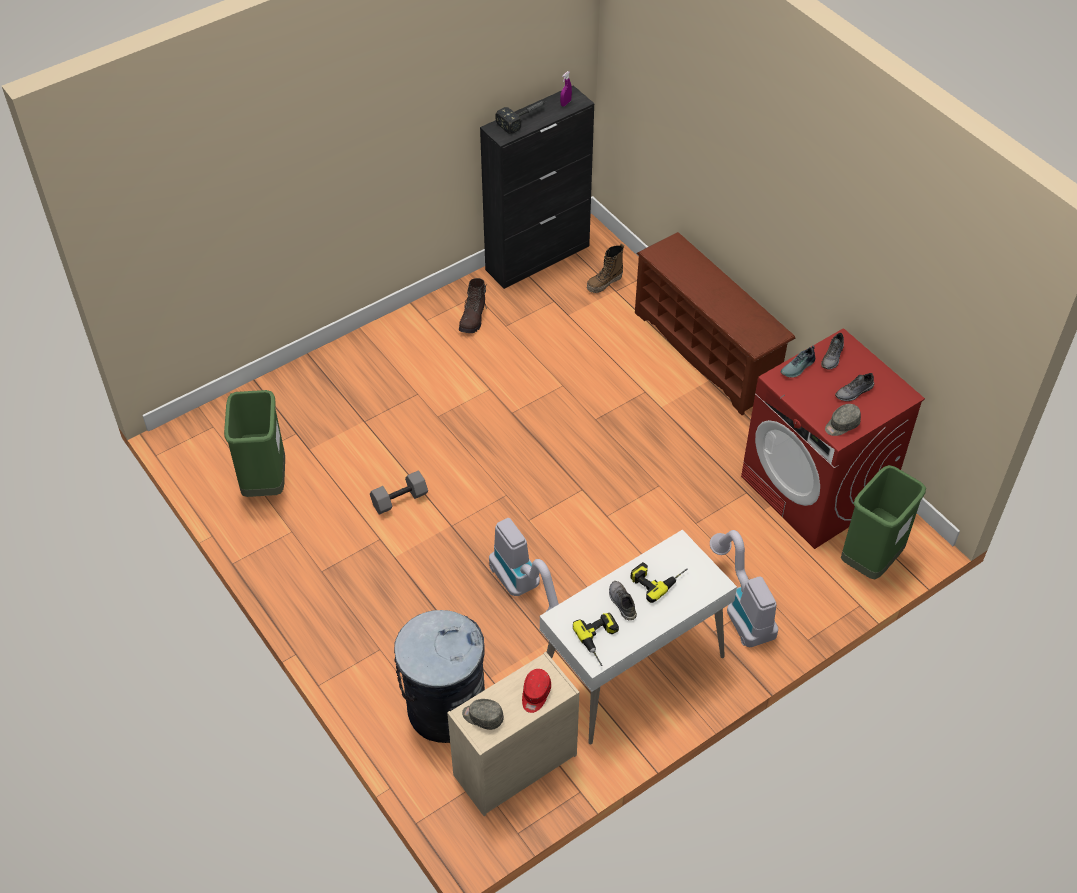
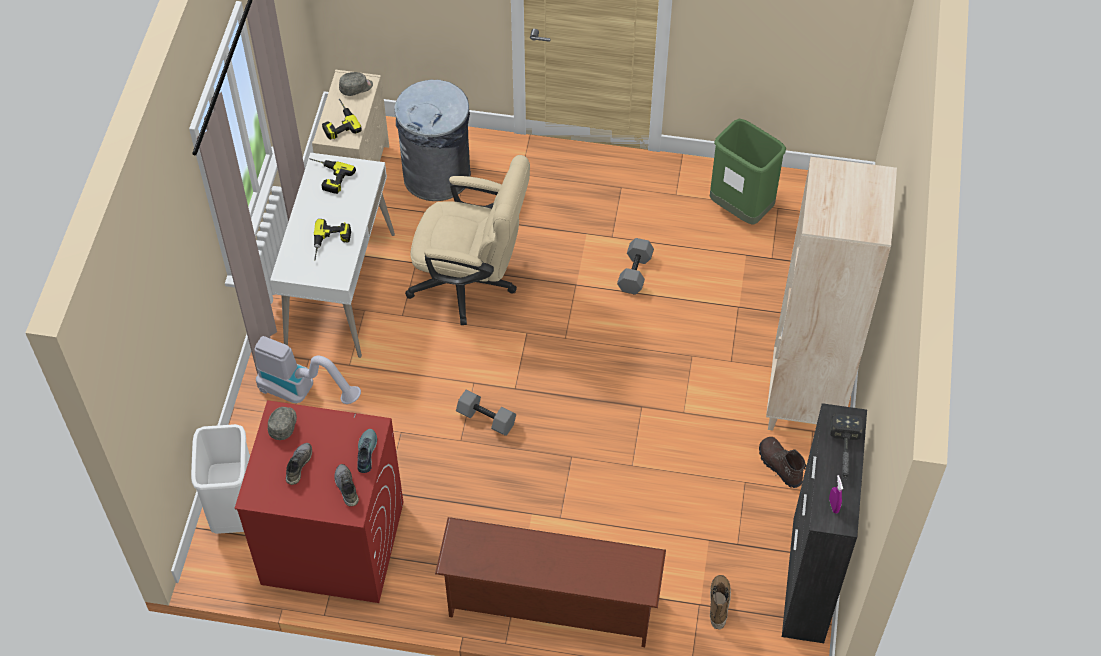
camera: 135 degrees right, 5 degrees up
vacuum cleaner [489,518,559,612] -> beige office chair [405,155,530,325]
red cap [522,669,551,713] -> power drill [322,99,361,140]
grey shoe [609,581,637,620] -> none
green trash can [841,465,926,580] -> white trash can [191,424,250,534]
none -> grey dumbbell [456,390,516,436]
none -> beige bookcase [766,157,897,431]

